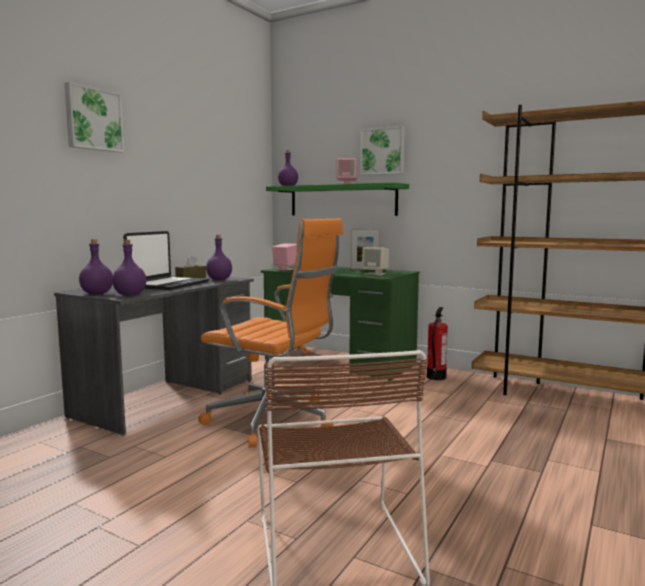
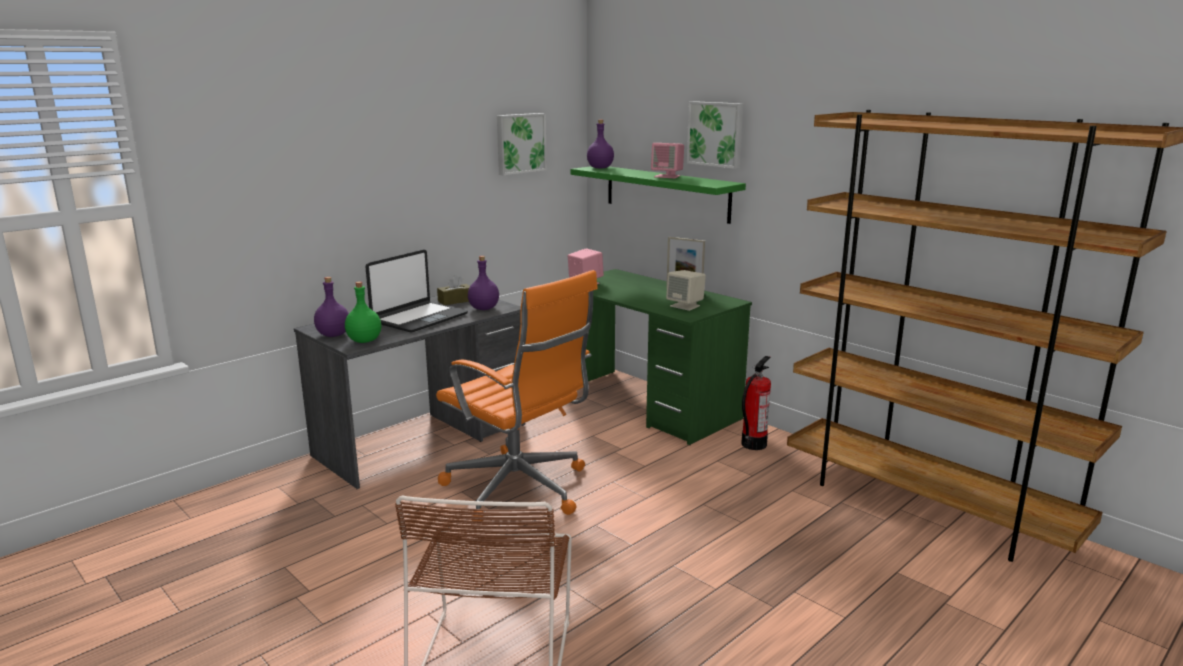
camera: 15 degrees right, 10 degrees up
picture [65,82,124,153] -> picture moved to [497,113,547,175]
purple bottle [112,240,146,295] -> green bottle [345,282,381,343]

